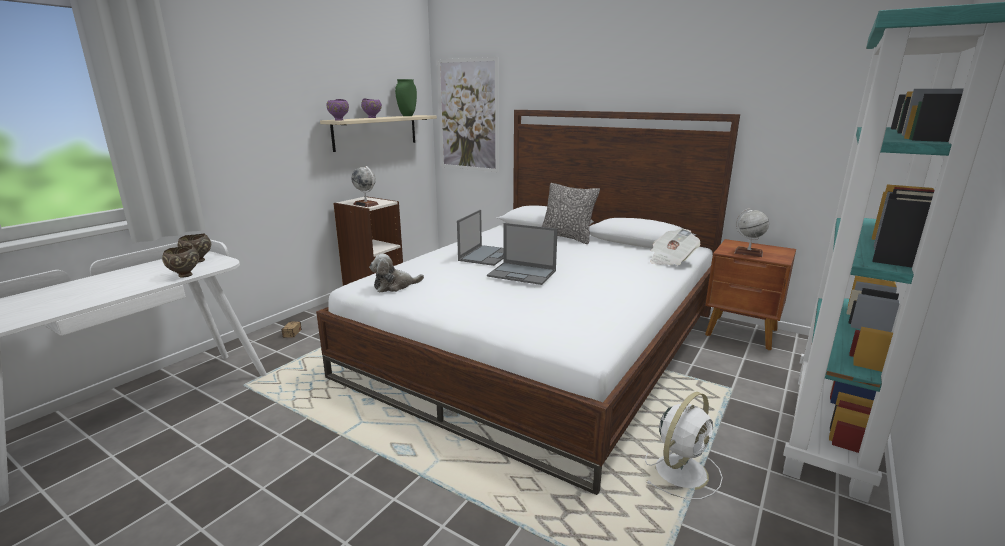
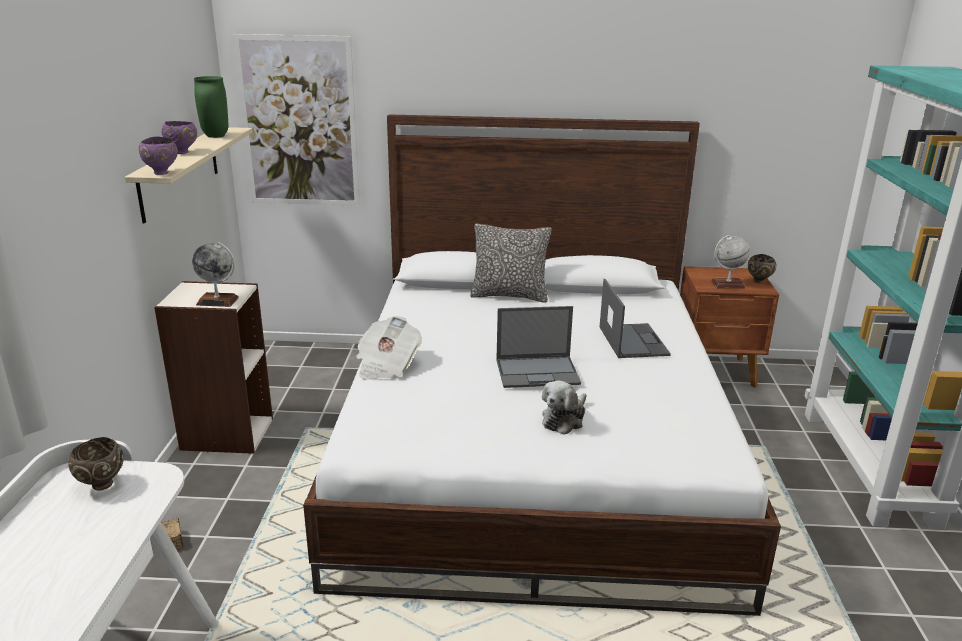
camera: 30 degrees left, 5 degrees up
brown bowl [162,246,199,278] -> brown bowl moved to [748,254,777,283]
plush toy [369,254,424,293] -> plush toy moved to [542,381,587,435]
laptop [457,210,504,266] -> laptop moved to [600,279,671,358]
white fan [645,392,723,499] -> none
newspaper [650,229,700,265] -> newspaper moved to [356,316,422,380]

